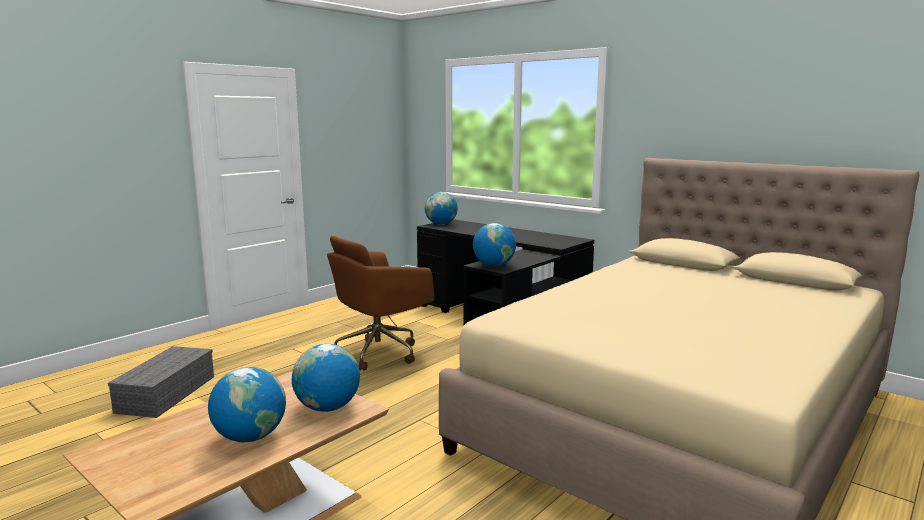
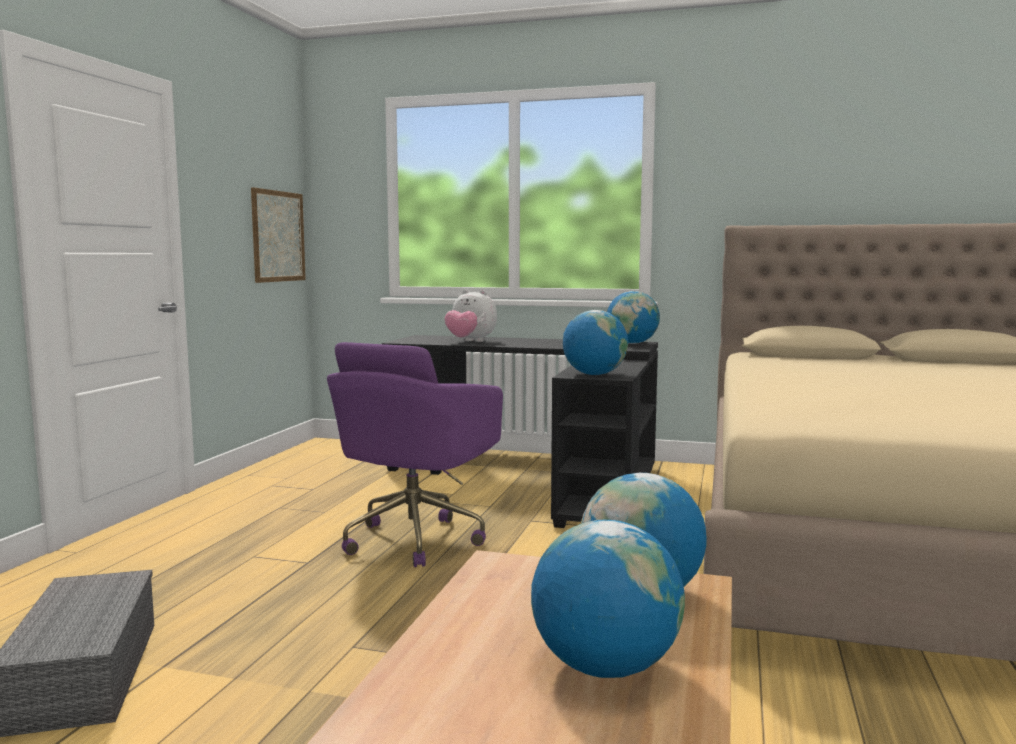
camera: 25 degrees left, 5 degrees down
brown office chair [327,236,434,371] -> purple office chair [327,342,503,567]
globe [425,192,458,225] -> globe moved to [607,291,660,344]
none -> picture [251,187,306,283]
none -> plush toy [445,290,497,342]

